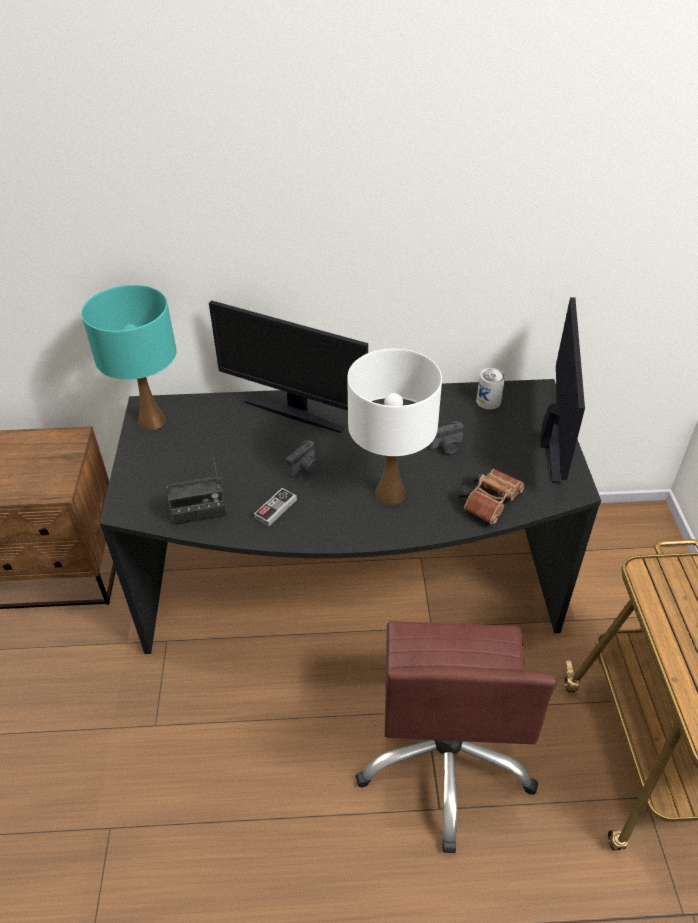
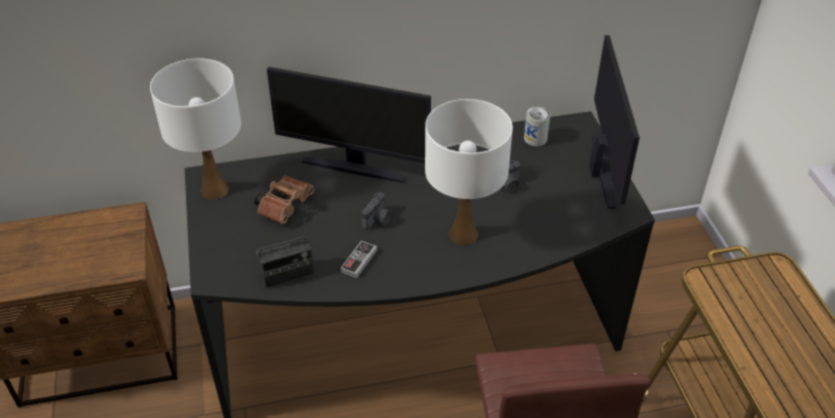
camera: 10 degrees left, 0 degrees up
turquoise table lamp [81,285,176,430] -> white table lamp [150,58,241,200]
brown binoculars [459,469,525,524] -> brown binoculars moved to [254,176,314,224]

